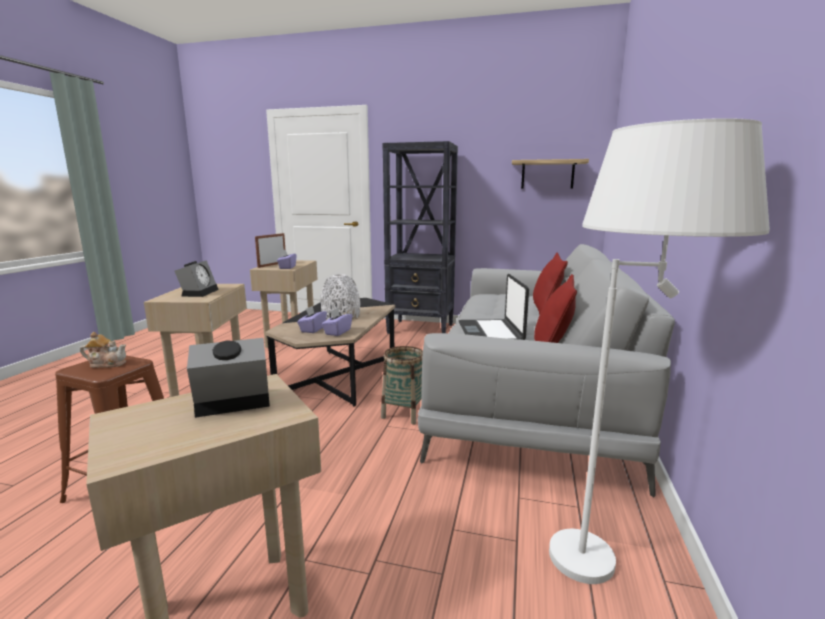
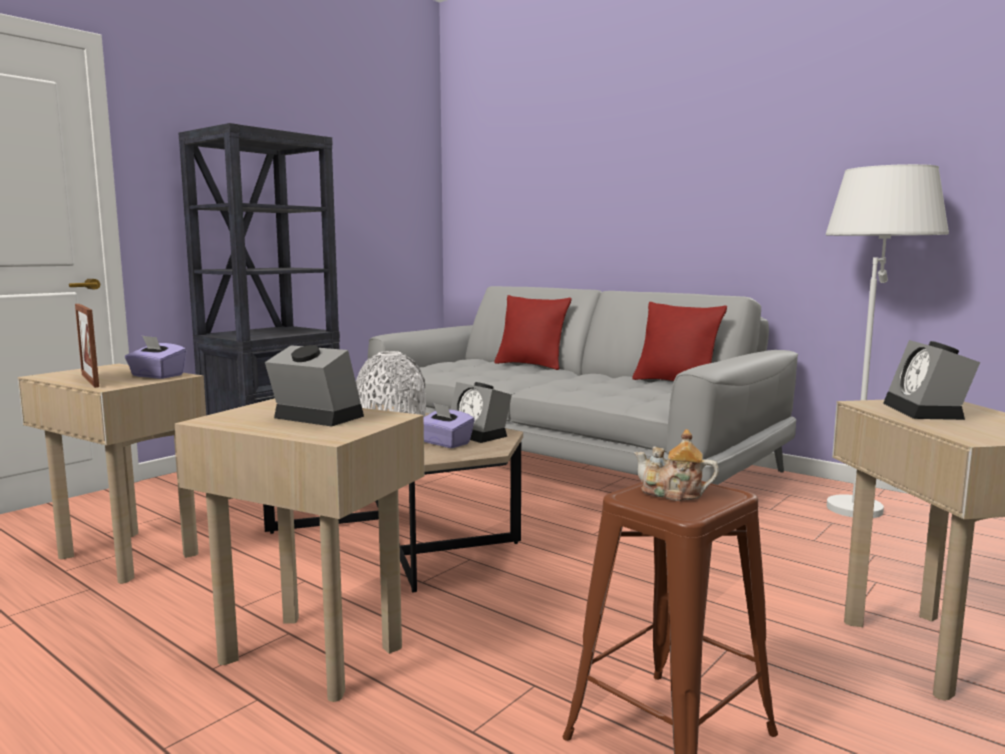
camera: 65 degrees left, 5 degrees down
teapot [80,332,126,368] -> teapot turned 90 degrees counterclockwise [634,429,719,501]
purple tissue box [322,308,352,336] -> alarm clock [450,382,512,443]
basket [381,346,423,425] -> none
laptop [459,274,529,340] -> none
shelf [512,159,589,189] -> none

